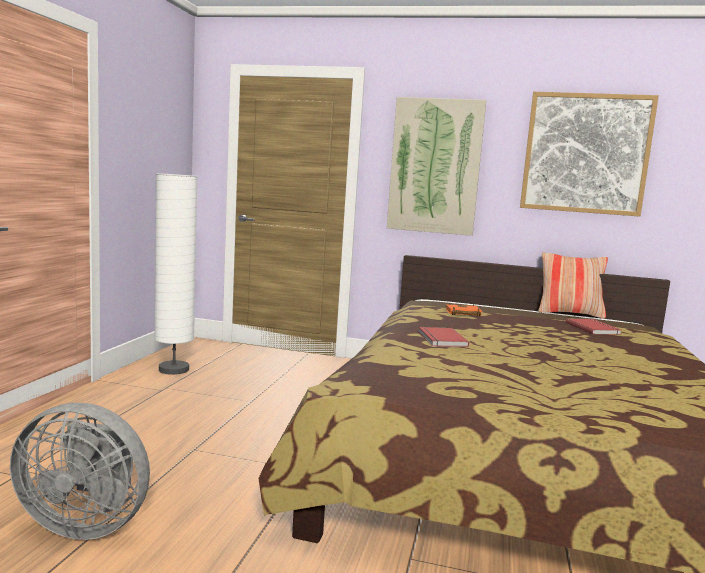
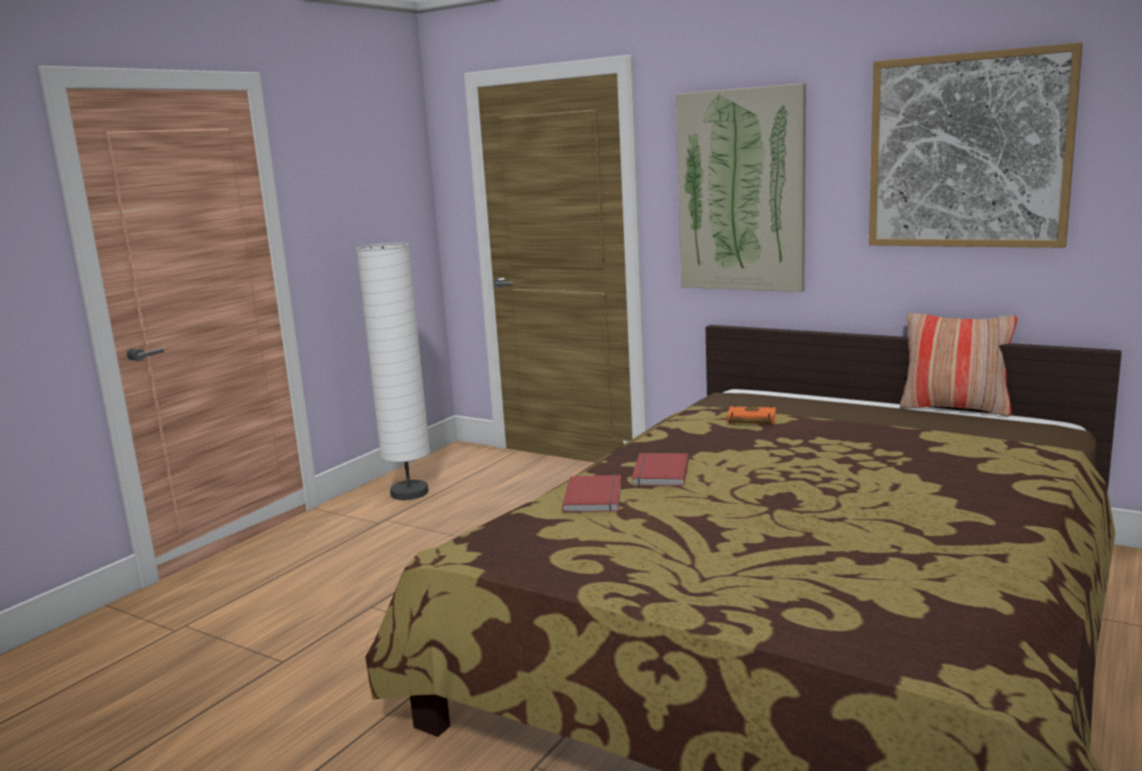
camera: 20 degrees right, 5 degrees up
grey fan [10,403,150,540] -> none
red book [566,319,621,335] -> red book moved to [562,475,622,512]

